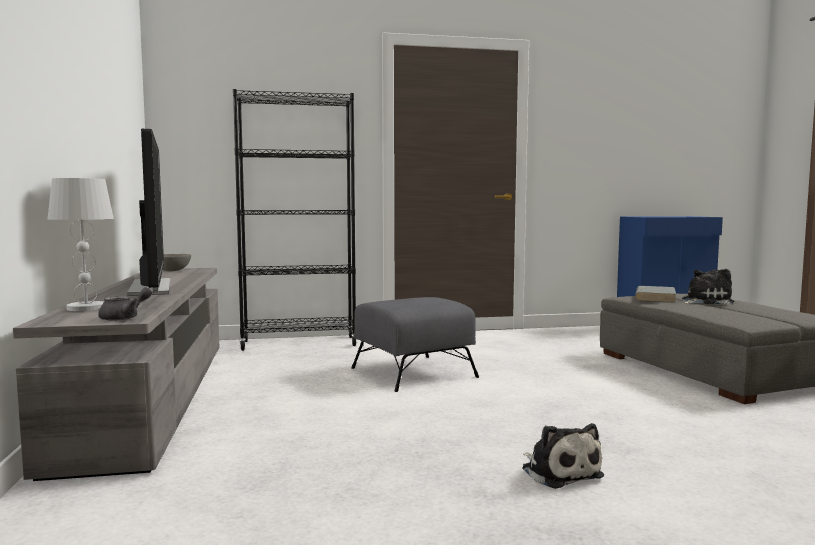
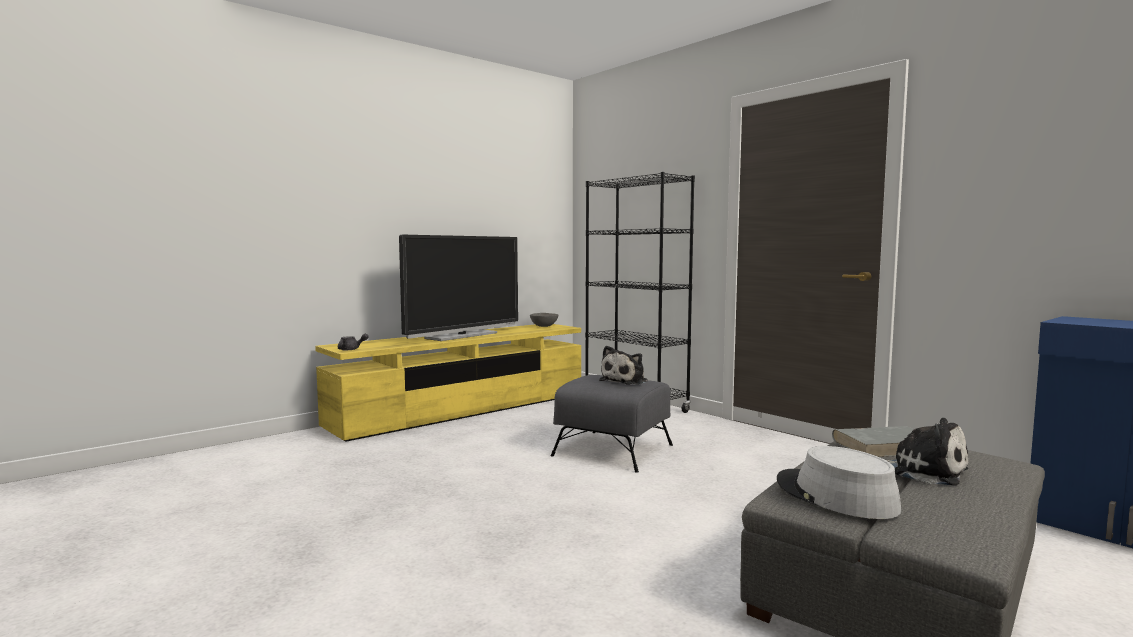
camera: 60 degrees right, 0 degrees up
grey tv stand [13,268,219,481] -> yellow tv stand [315,324,581,442]
white table lamp [48,178,114,311] -> none
plush toy [522,423,604,489] -> plush toy moved to [599,346,648,385]
none -> grey hat [777,446,902,519]

